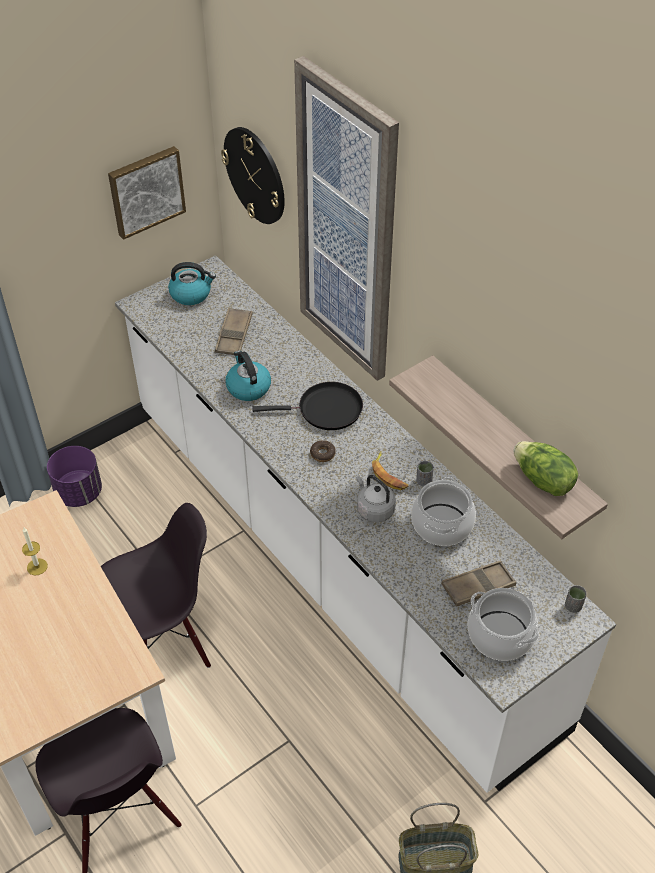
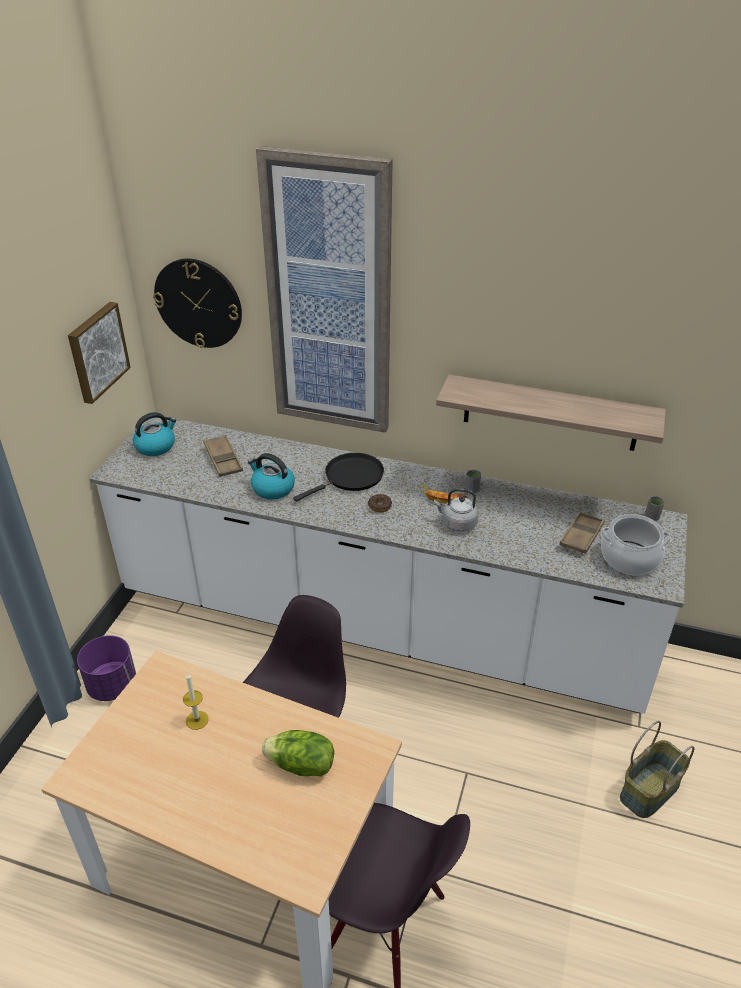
camera: 35 degrees left, 10 degrees down
cooking pot [411,477,476,546] -> none
lettuce [513,441,578,496] -> lettuce moved to [262,730,334,776]

